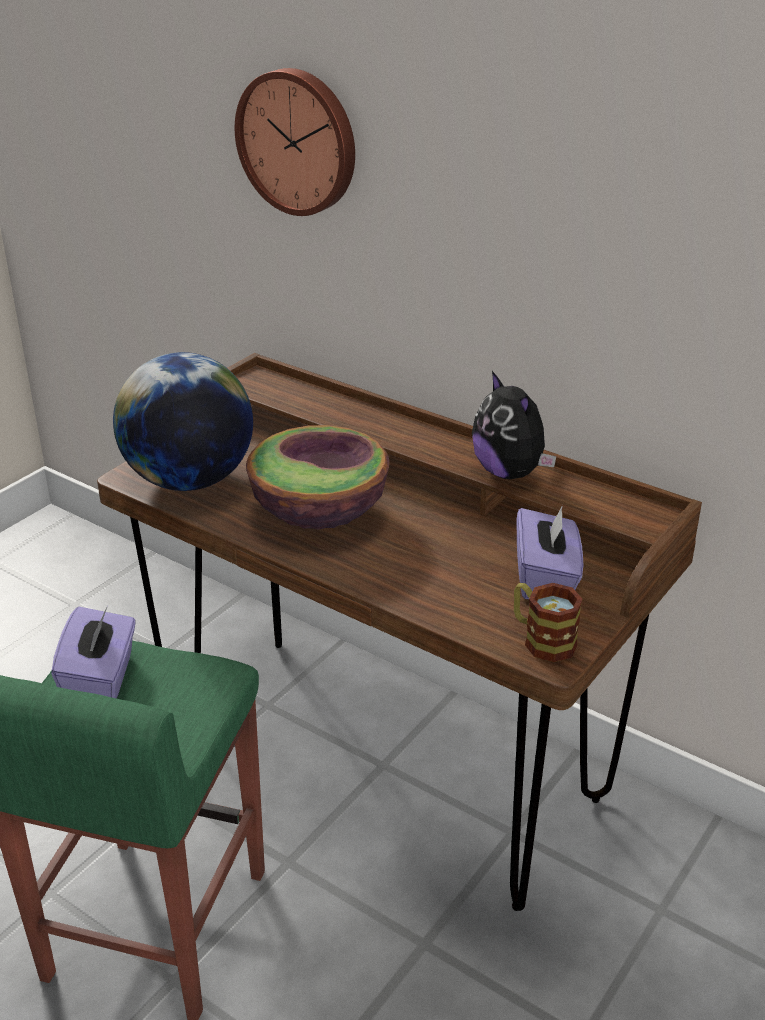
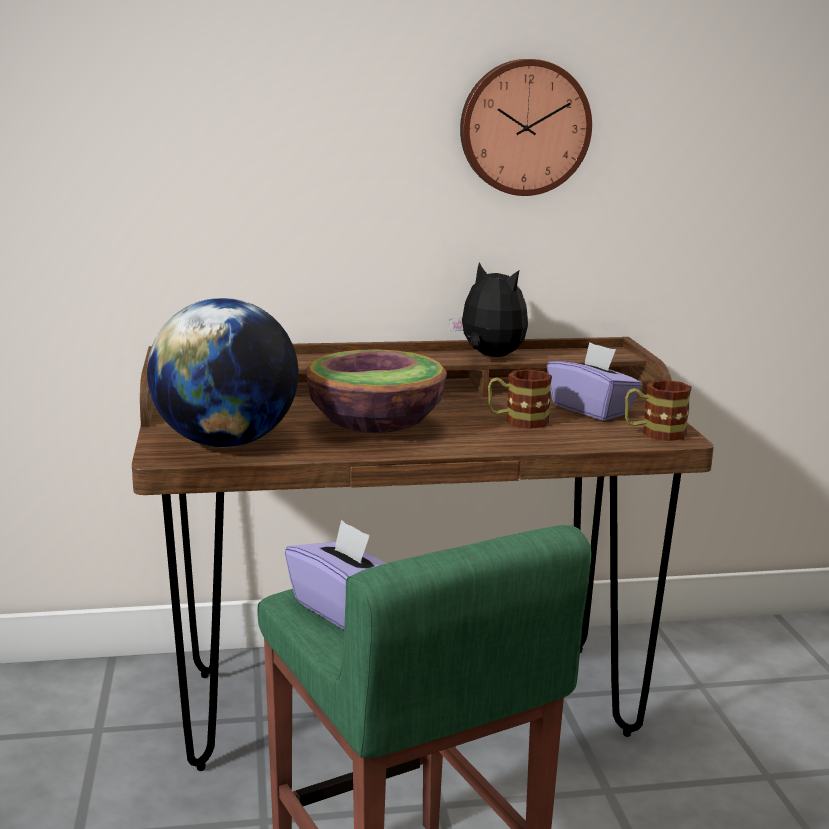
camera: 45 degrees left, 15 degrees down
wall clock [235,68,355,216] -> wall clock moved to [460,59,592,196]
plush toy [472,371,556,479] -> plush toy turned 150 degrees counterclockwise [450,262,528,357]
none -> mug [488,369,552,429]

